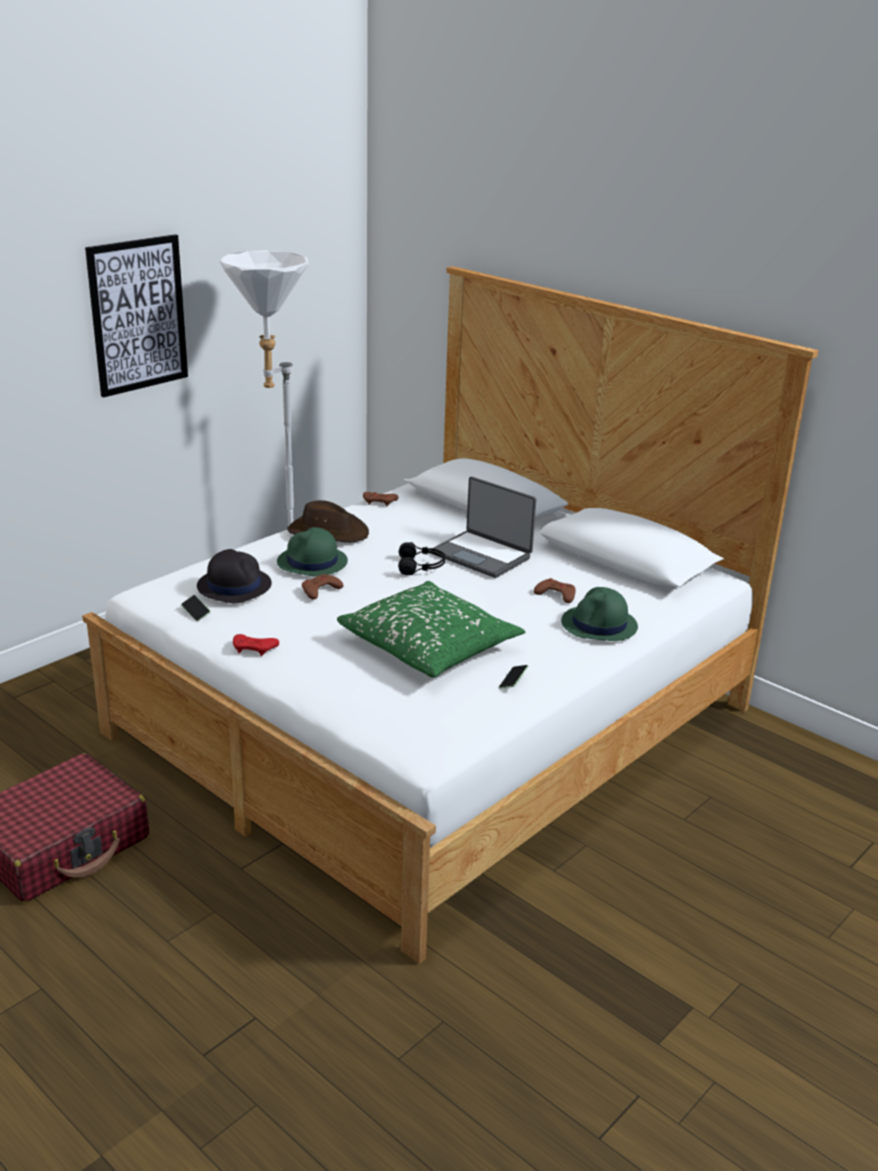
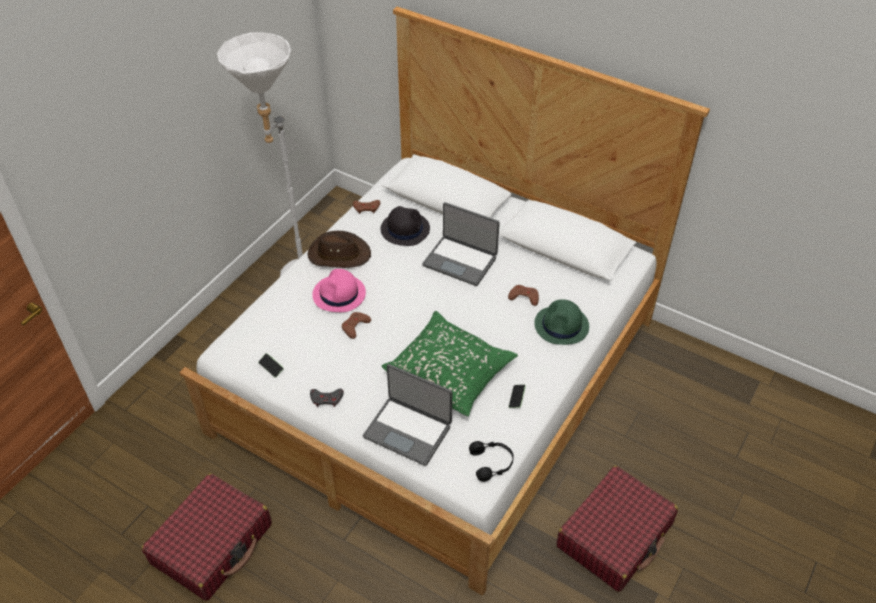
camera: 10 degrees left, 20 degrees up
picture [85,234,188,398] -> none
black hat [197,549,272,603] -> black hat moved to [381,206,430,246]
red game controller [233,634,279,656] -> grey game controller [310,389,344,407]
green hat [277,527,348,576] -> pink hat [312,269,366,312]
black headphones [398,542,445,575] -> black headphones moved to [469,441,514,482]
none -> laptop [363,364,452,466]
none -> red suitcase [556,465,678,592]

